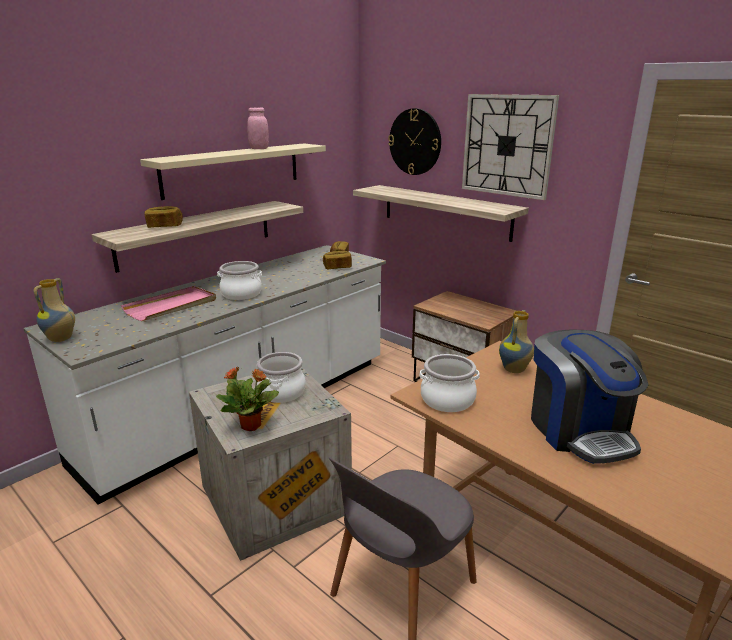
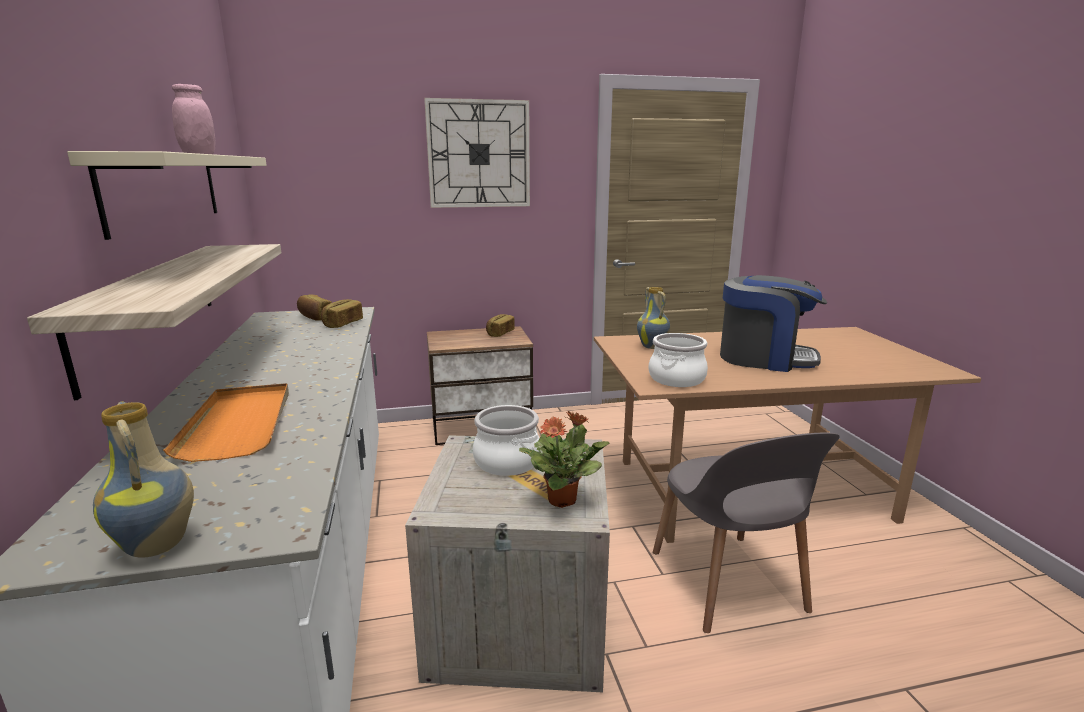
camera: 55 degrees left, 5 degrees down
pink tray [121,286,216,321] -> orange tray [163,383,289,462]
bread [145,206,183,228] -> bread moved to [486,314,515,337]
cooking pot [217,261,262,300] -> none
shelf [353,185,529,242] -> none
wall clock [388,108,441,175] -> none

